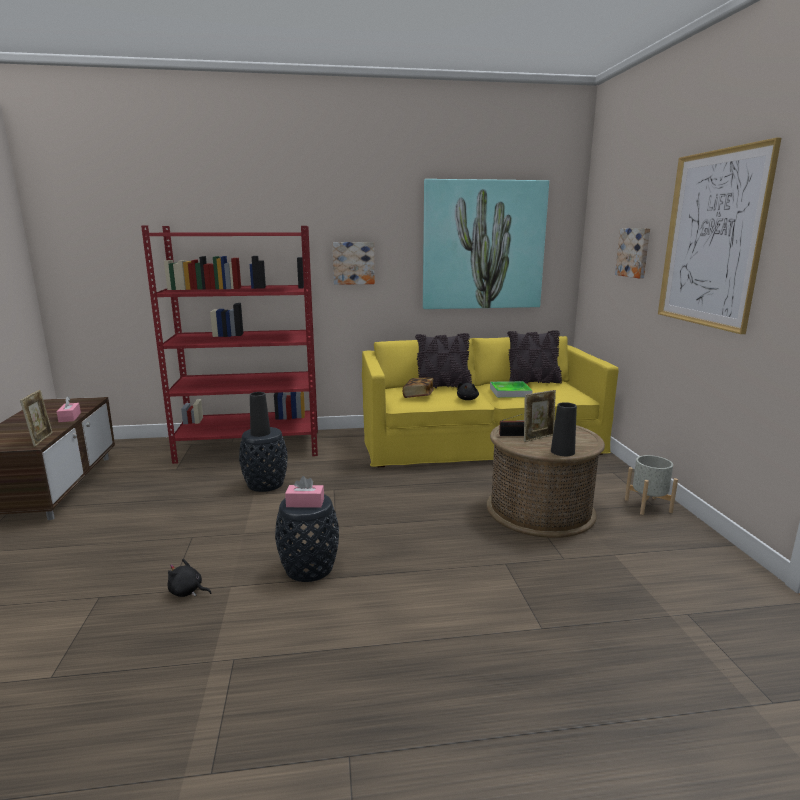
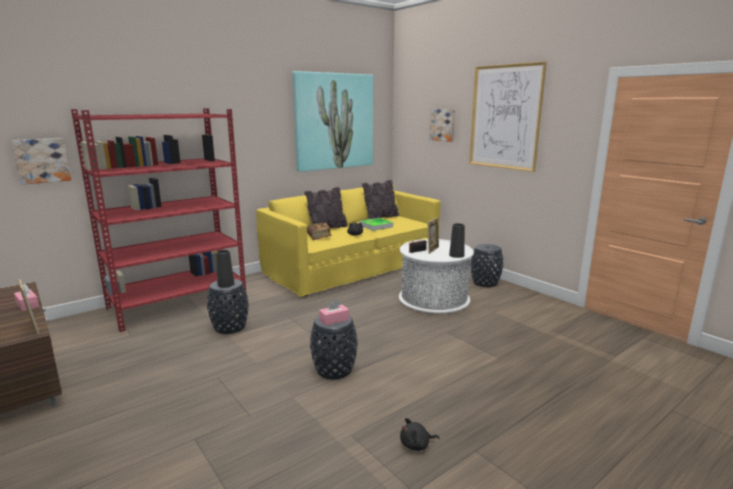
camera: 30 degrees left, 0 degrees up
black plush toy [167,559,211,597] -> black plush toy moved to [400,418,439,451]
picture [332,242,375,285] -> picture moved to [11,138,71,185]
brown coffee table [487,420,605,538] -> white coffee table [399,239,474,314]
grey planter [625,455,678,515] -> black stool [471,244,503,287]

